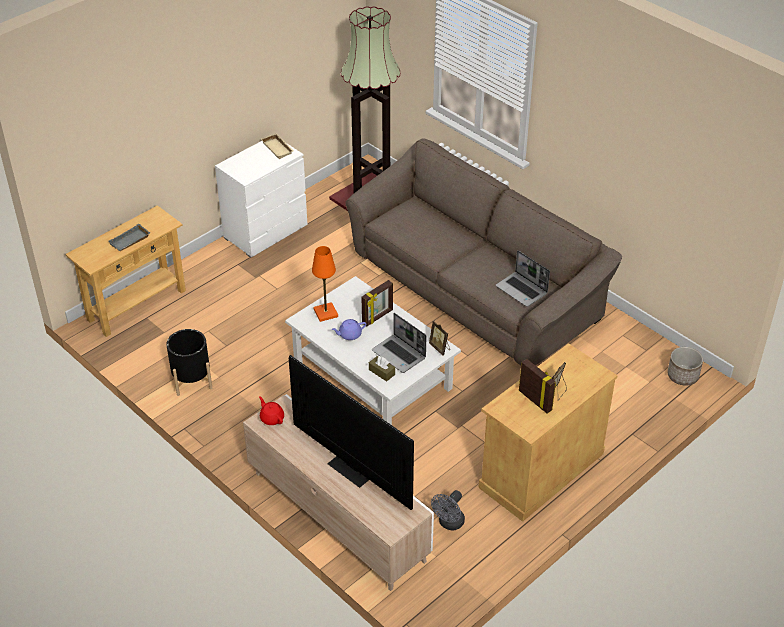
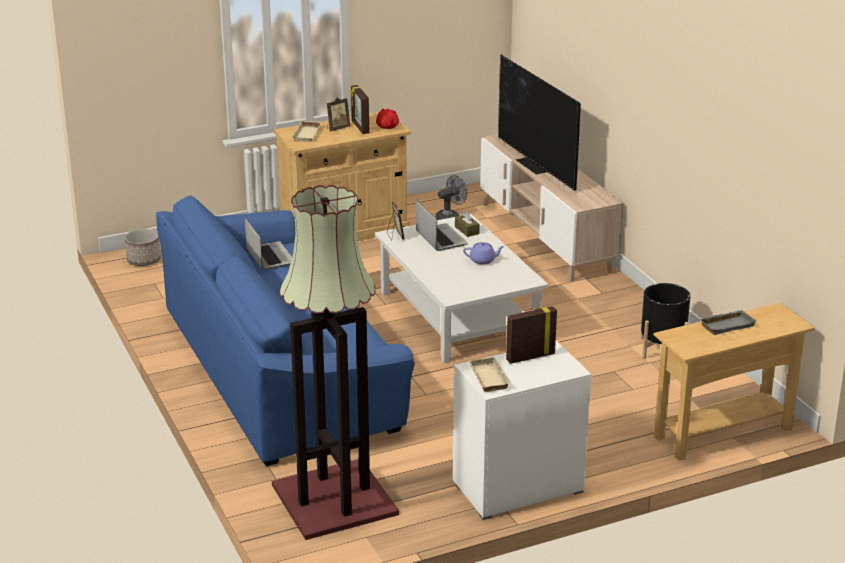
camera: 160 degrees left, 15 degrees down
red teapot [259,396,284,425] -> red teapot moved to [376,109,399,129]
orange table lamp [312,246,338,322] -> none
brown sofa [345,138,622,366] -> blue sofa [156,195,415,466]
picture frame [362,280,393,327] -> picture frame moved to [506,306,557,364]
none -> beige tray [292,120,322,142]

